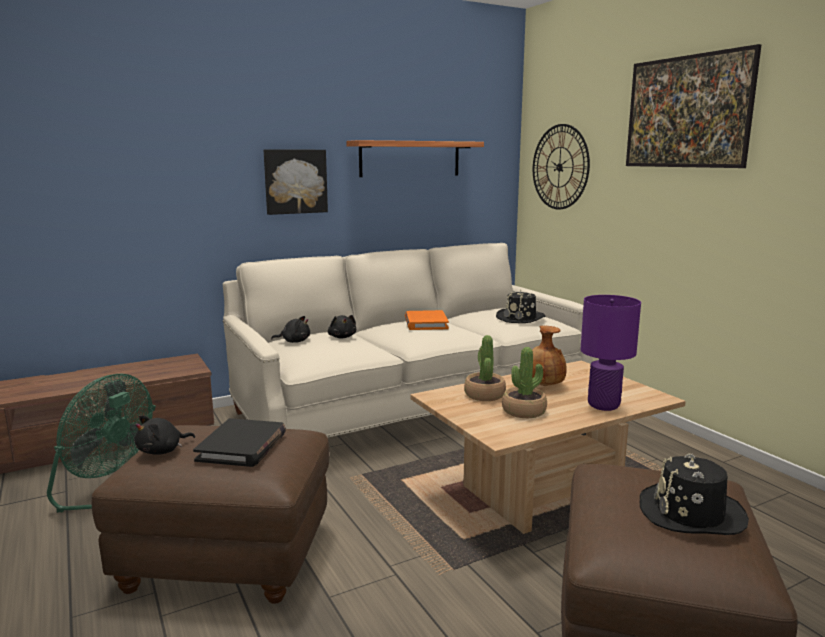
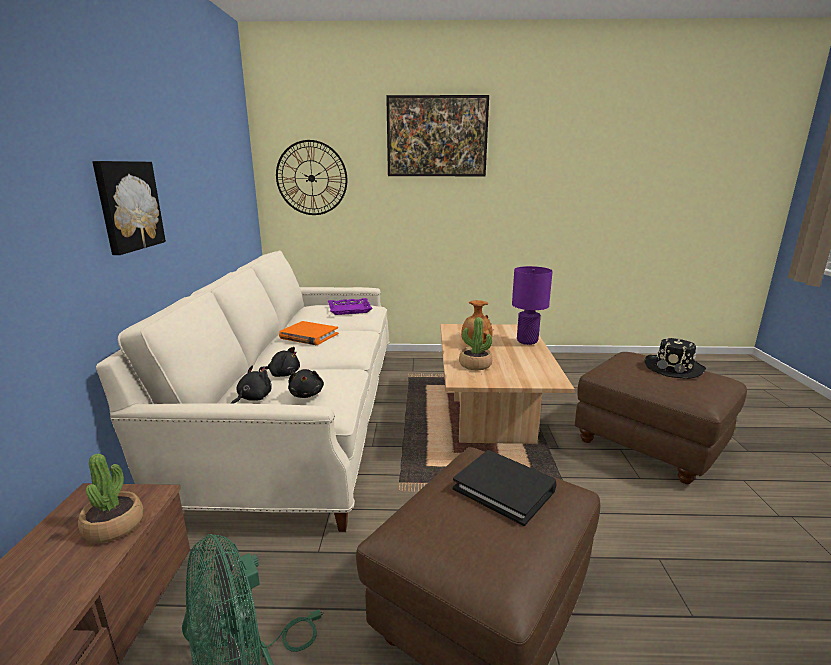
camera: 60 degrees left, 5 degrees up
black plush toy [135,415,195,455] -> black plush toy moved to [288,369,324,398]
shelf [346,140,484,177] -> none
black hat [496,290,545,323] -> purple tray [328,298,373,315]
potted plant [502,347,547,418] -> potted plant moved to [78,454,143,543]

